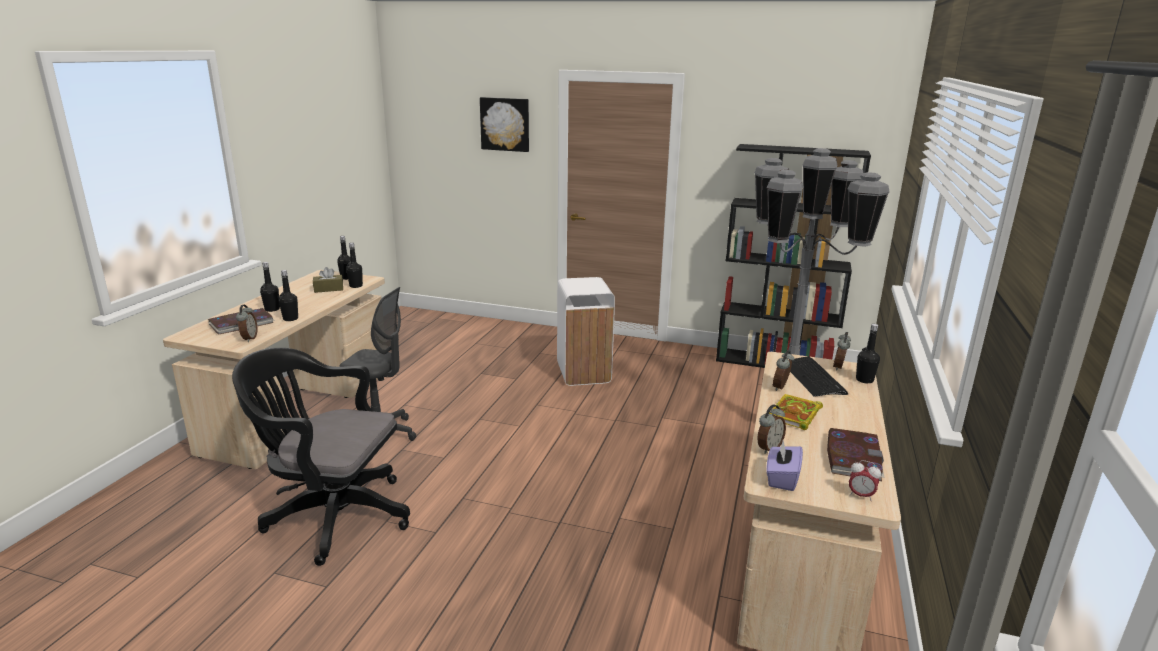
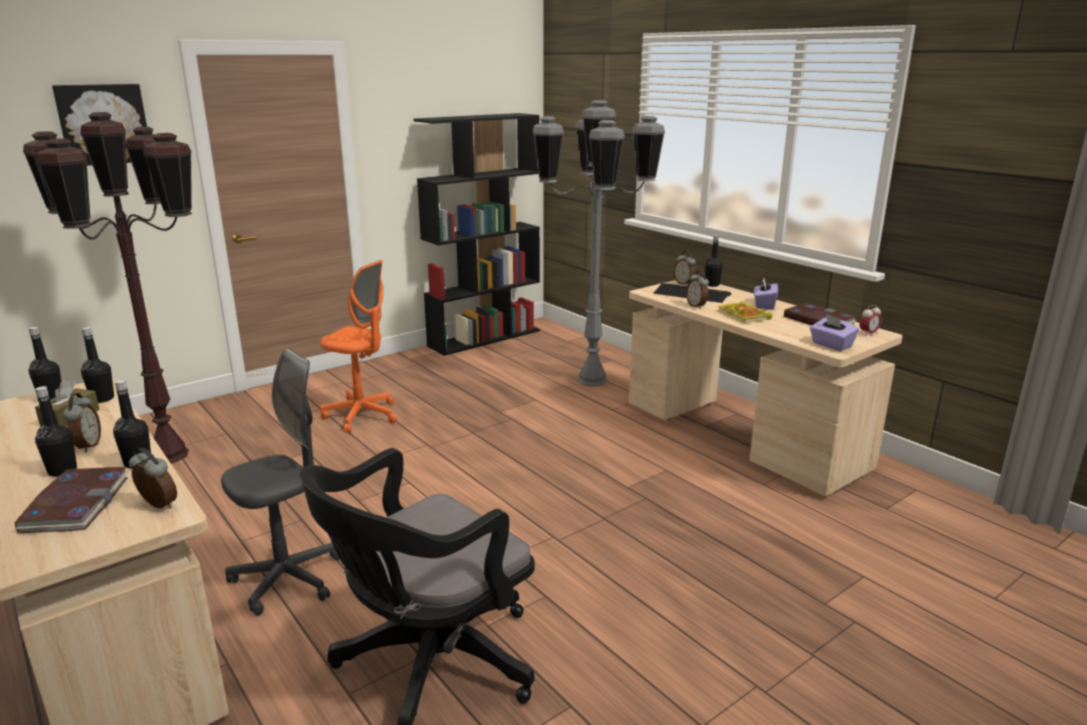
camera: 55 degrees left, 0 degrees up
white trash can [557,277,615,386] -> orange office chair [320,260,397,433]
alarm clock [757,405,786,454] -> alarm clock moved to [63,393,101,452]
none -> brown floor lamp [23,112,192,463]
none -> purple tissue box [754,279,778,309]

